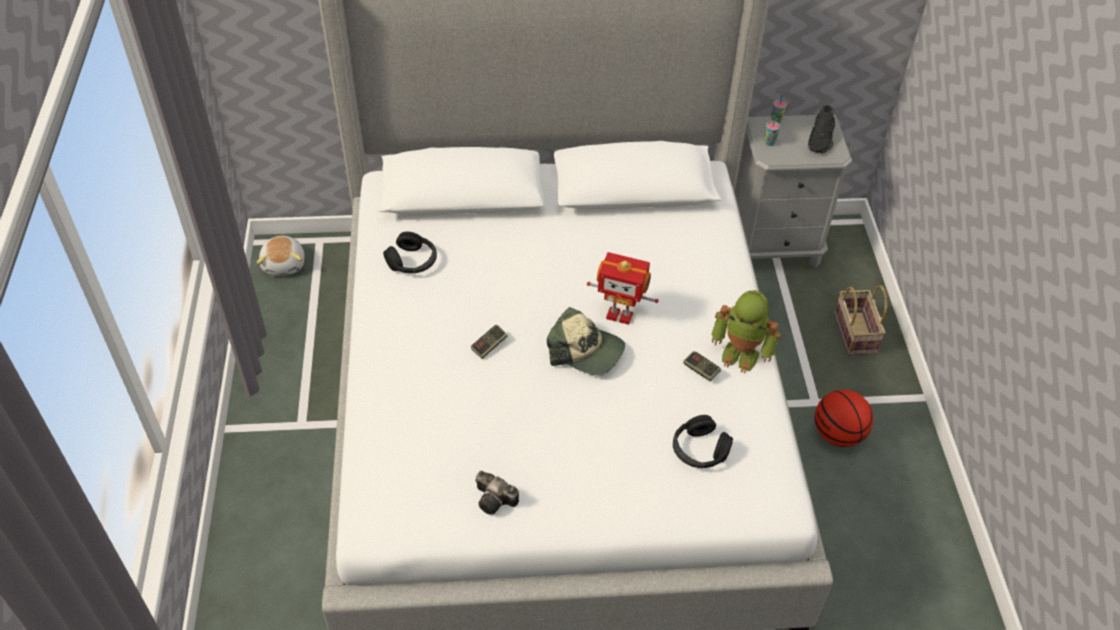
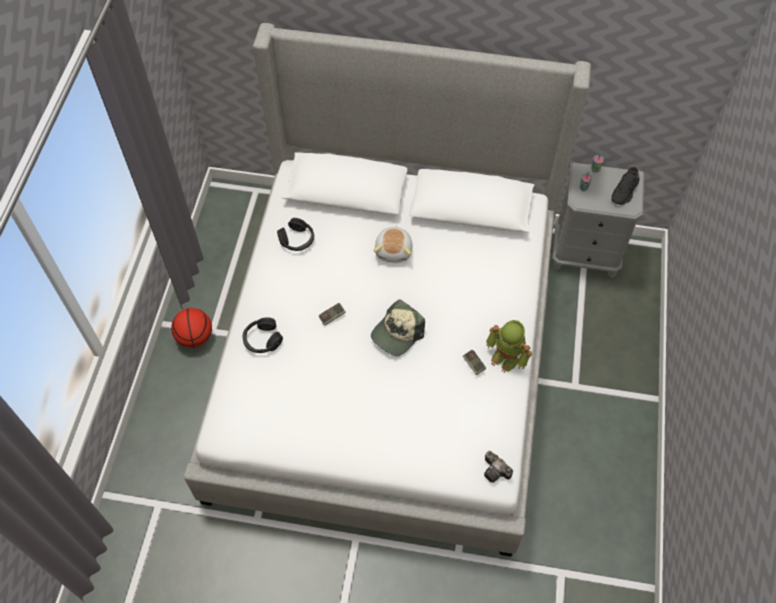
camera: 15 degrees right, 10 degrees up
plush toy [257,236,305,276] -> plush toy moved to [373,226,412,262]
camera [475,471,519,515] -> camera moved to [484,451,513,483]
cap [547,307,625,375] -> cap turned 90 degrees clockwise [371,299,425,356]
toy robot [587,252,659,325] -> none
black headphones [673,415,733,468] -> black headphones moved to [242,317,283,353]
basketball [815,390,873,447] -> basketball moved to [171,308,212,348]
basket [834,285,887,356] -> none

